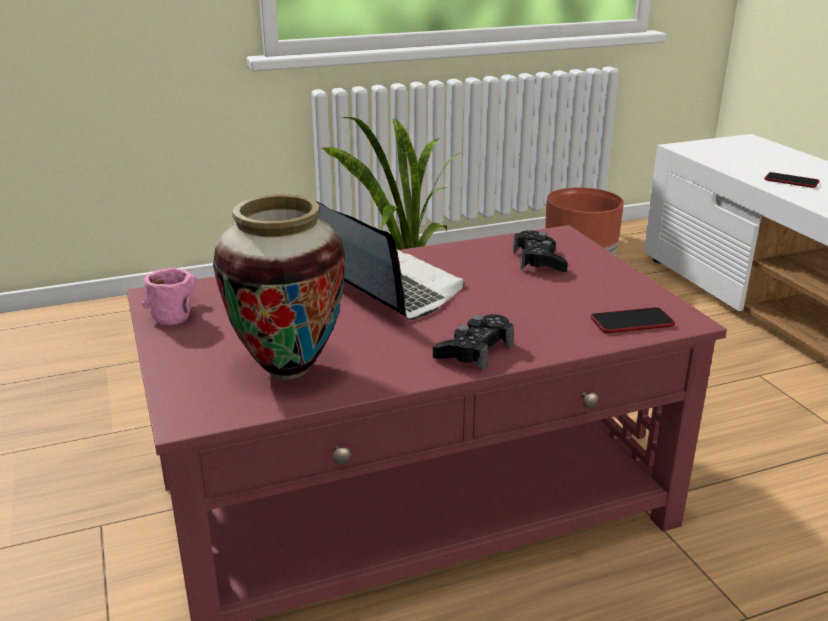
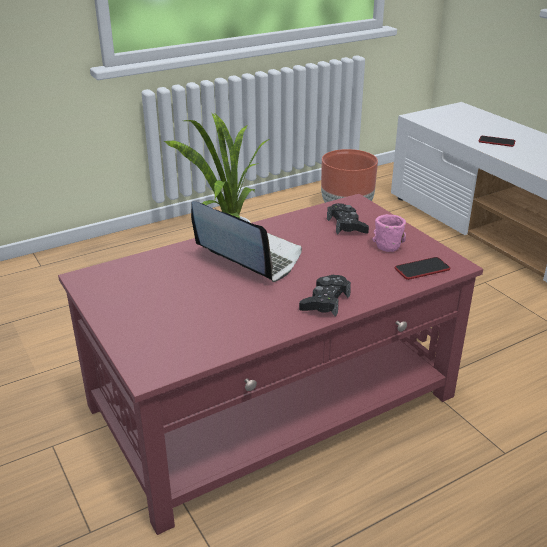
camera: 10 degrees left, 5 degrees up
pink mug [142,268,197,326] -> pink mug moved to [372,214,406,252]
vase [213,194,346,380] -> none

